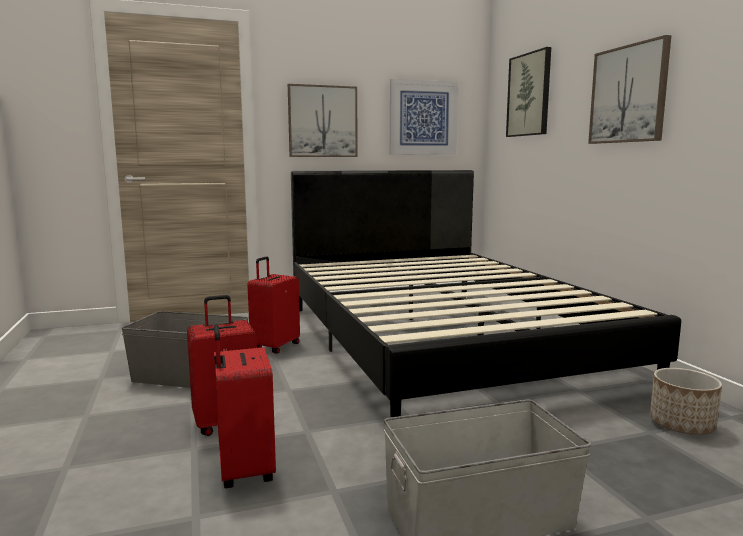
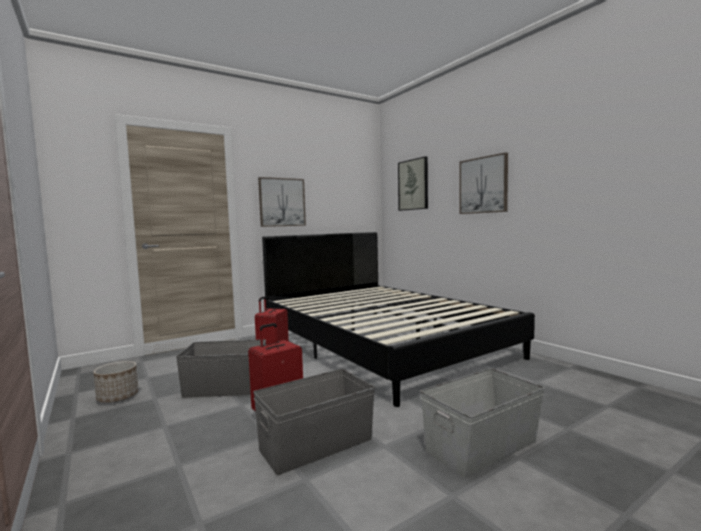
camera: 15 degrees left, 5 degrees down
red suitcase [214,325,276,488] -> grey storage box [253,369,375,475]
picture [390,79,459,155] -> none
planter [650,368,722,435] -> planter moved to [93,361,139,403]

